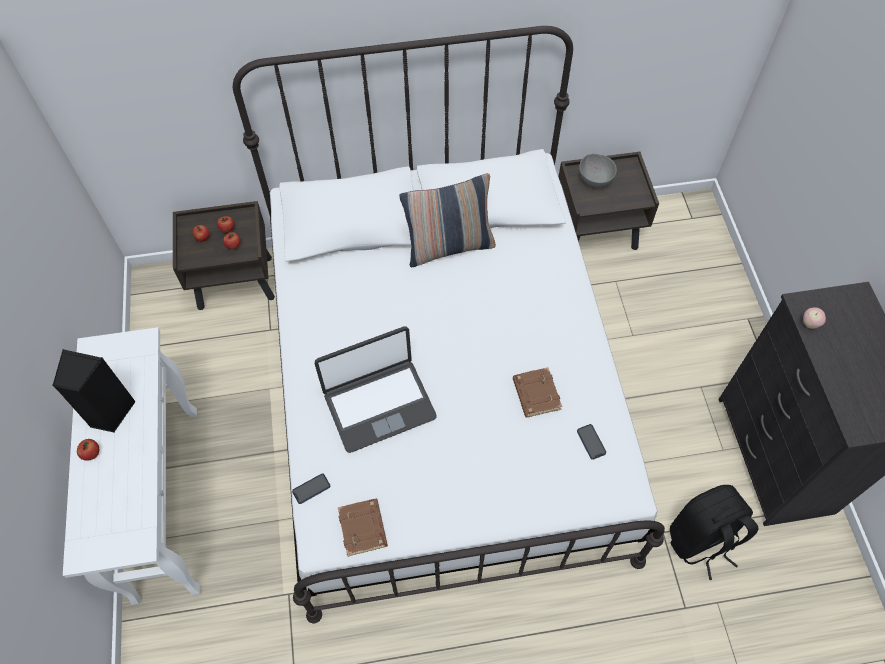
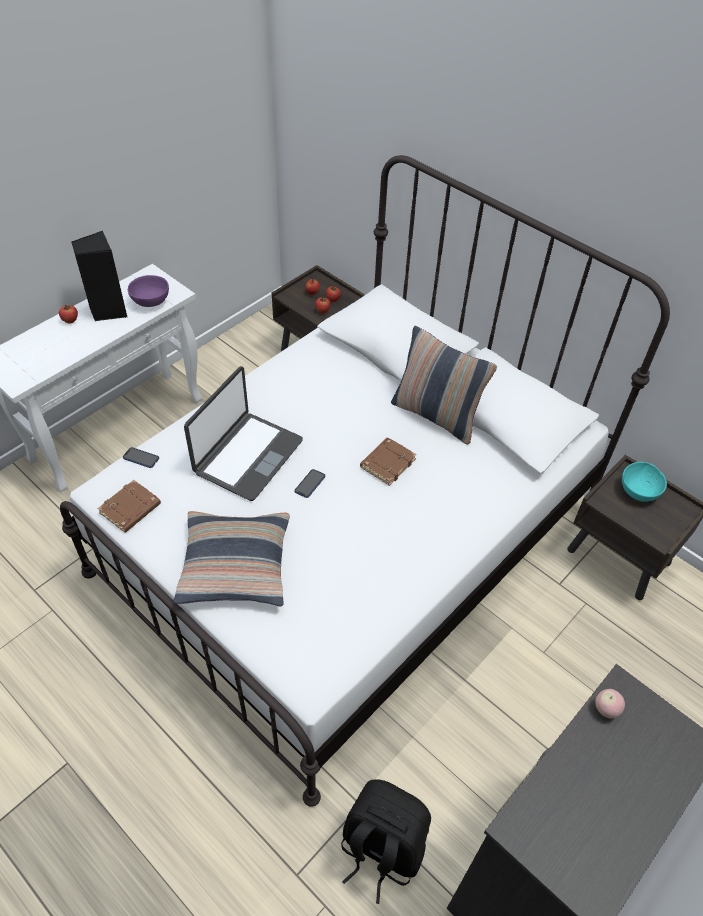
camera: 50 degrees right, 10 degrees down
laptop [315,326,436,453] -> laptop turned 90 degrees counterclockwise [184,366,303,501]
brown book [513,367,562,417] -> brown book moved to [360,438,416,486]
phone [577,424,606,460] -> phone moved to [294,469,326,498]
grey bowl [579,154,617,187] -> turquoise bowl [622,462,667,502]
none -> purple bowl [128,275,169,307]
none -> pillow [173,511,290,607]

